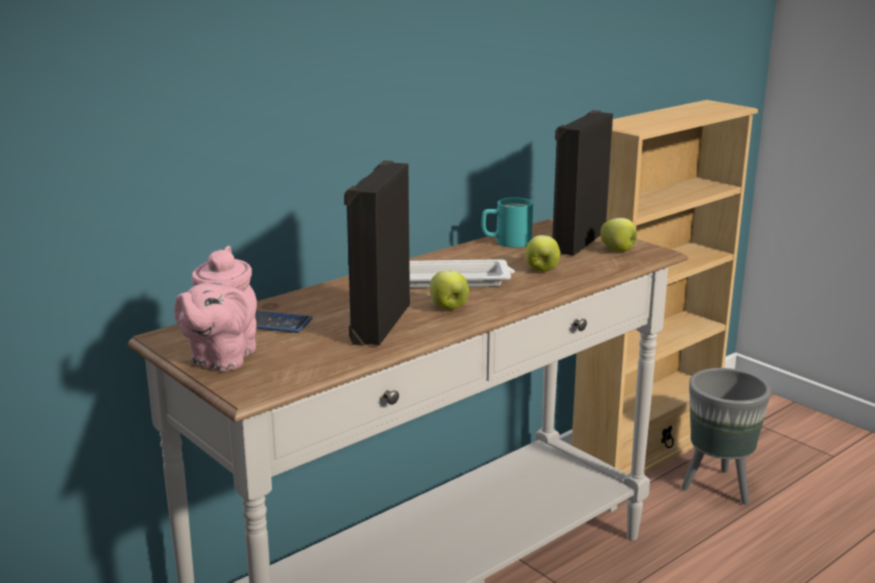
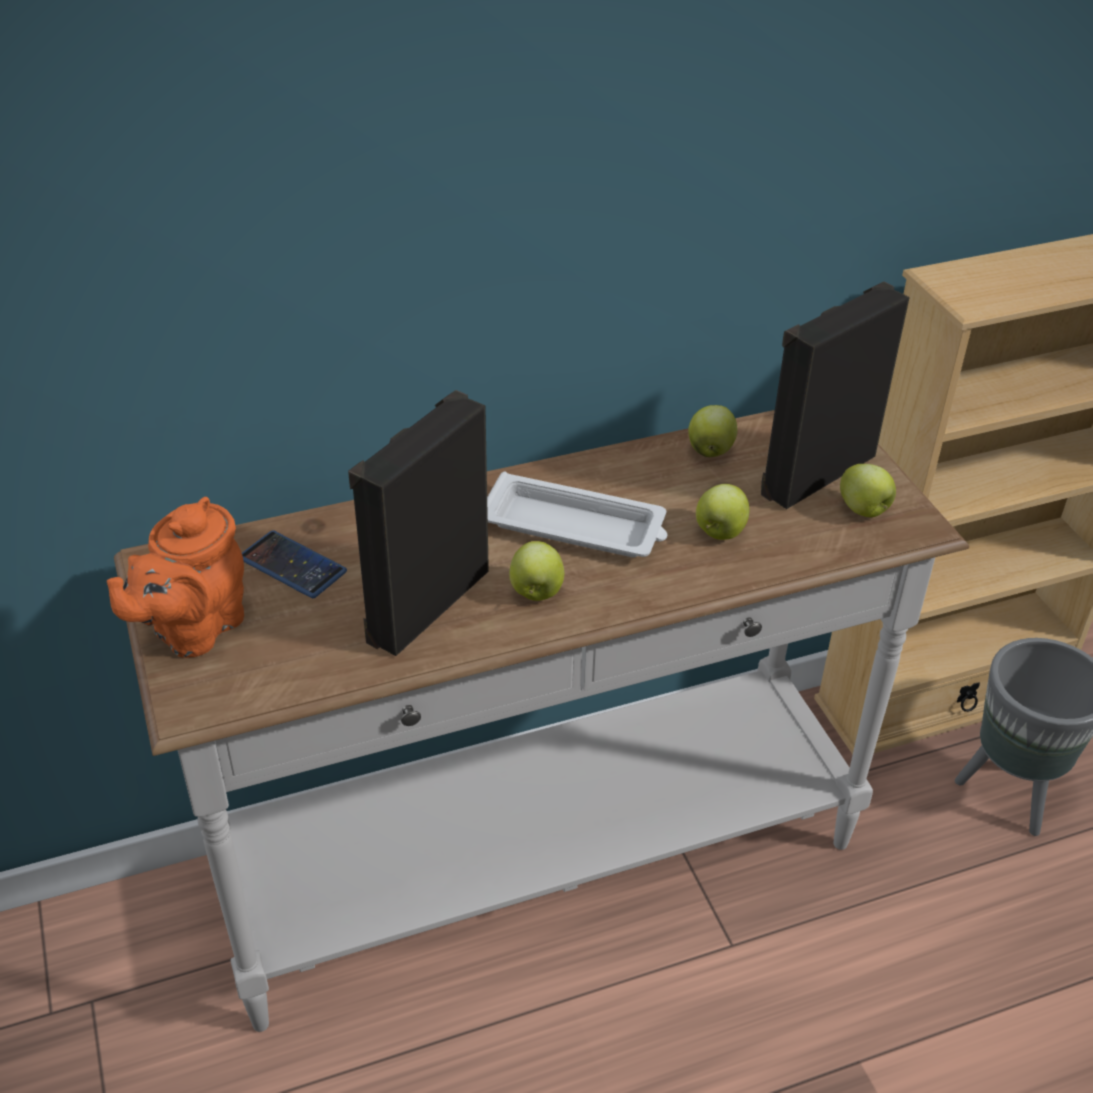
camera: 20 degrees right, 20 degrees up
pink teapot [174,246,257,371] -> orange teapot [107,497,244,658]
turquoise mug [481,197,533,248] -> apple [688,405,737,457]

